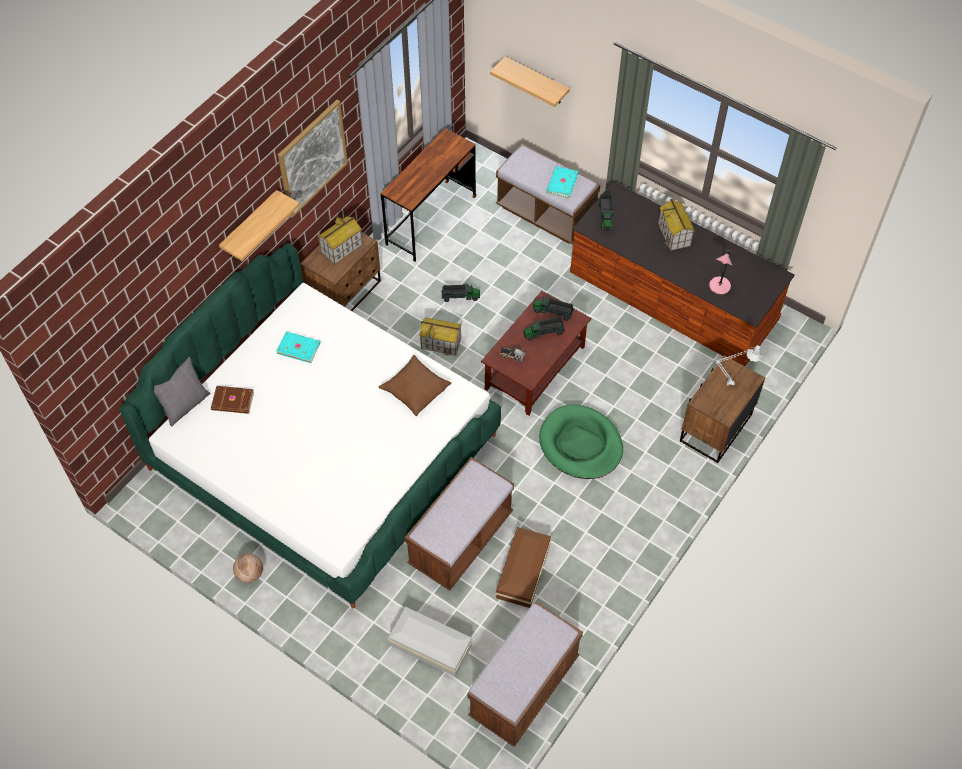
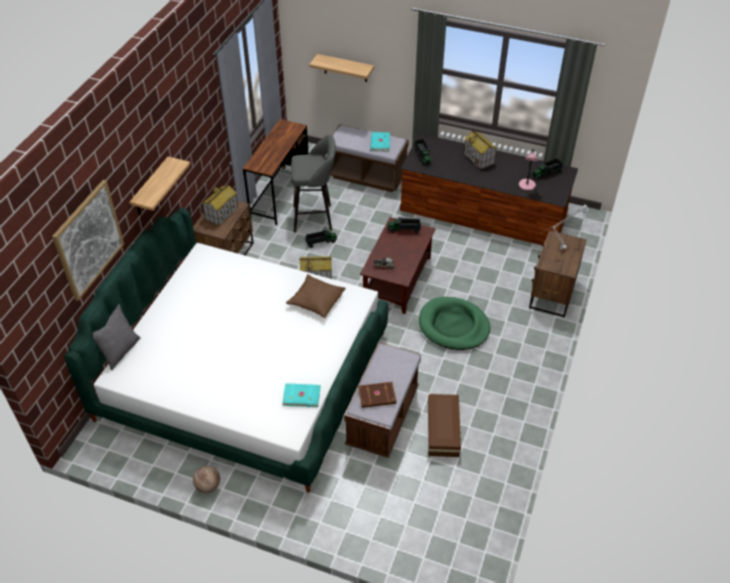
camera: 15 degrees left, 10 degrees down
brown book [211,386,254,414] -> brown book moved to [358,382,397,408]
turquoise book [276,331,321,363] -> turquoise book moved to [282,383,321,407]
picture [278,100,348,218] -> picture moved to [52,180,124,301]
white storage box [388,607,473,677] -> none
brown bench [468,602,583,747] -> none
toy truck [523,317,565,341] -> toy truck moved to [532,158,563,179]
none -> grey stool [291,135,336,233]

